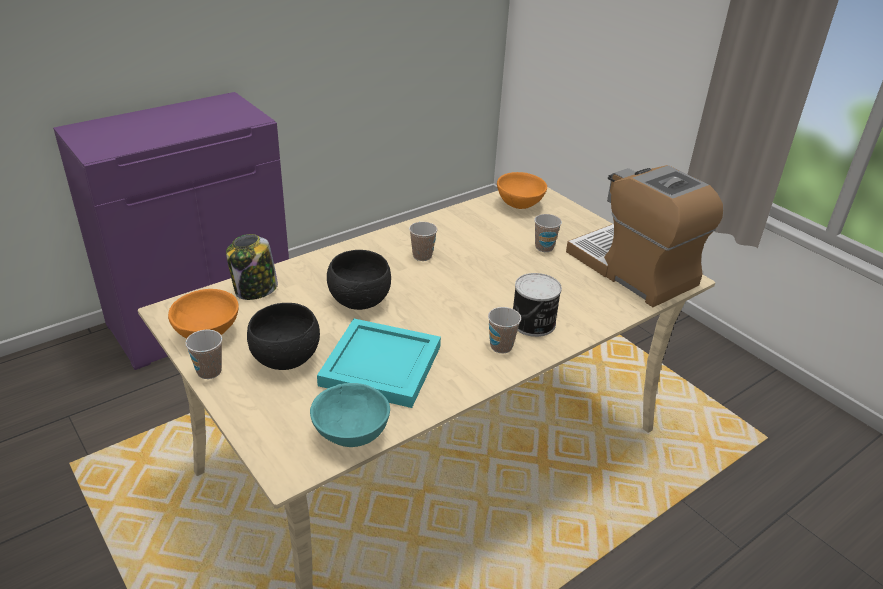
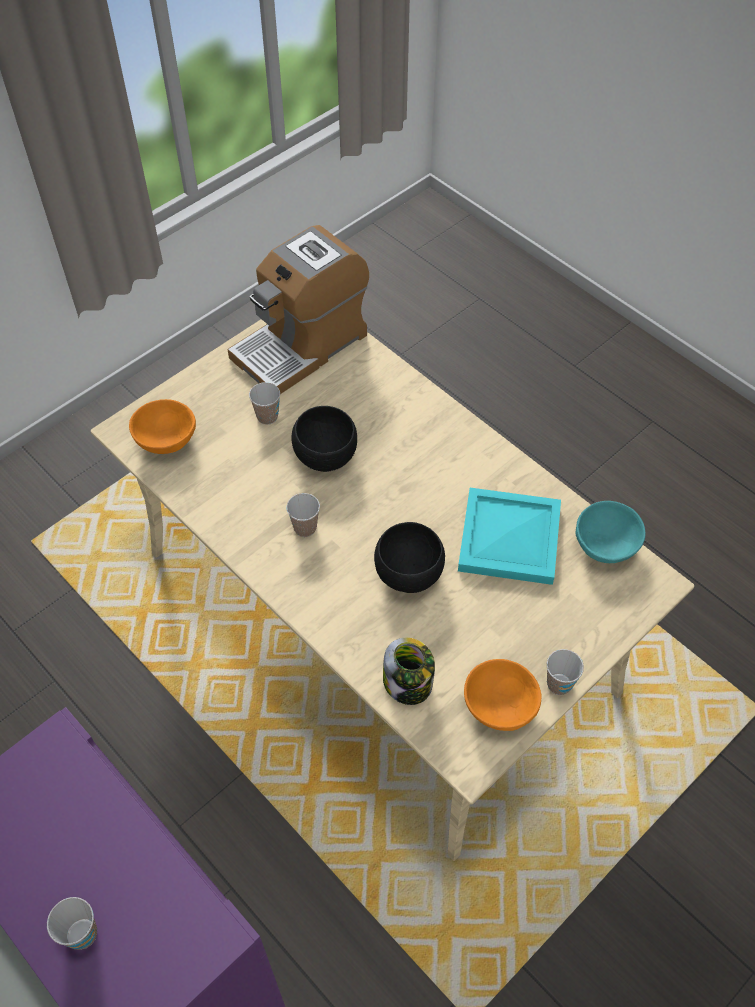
camera: 95 degrees left, 20 degrees up
black bowl [247,303,320,370] -> black bowl moved to [291,406,357,472]
cup [488,307,521,353] -> cup moved to [47,897,97,950]
can [513,273,562,337] -> none

